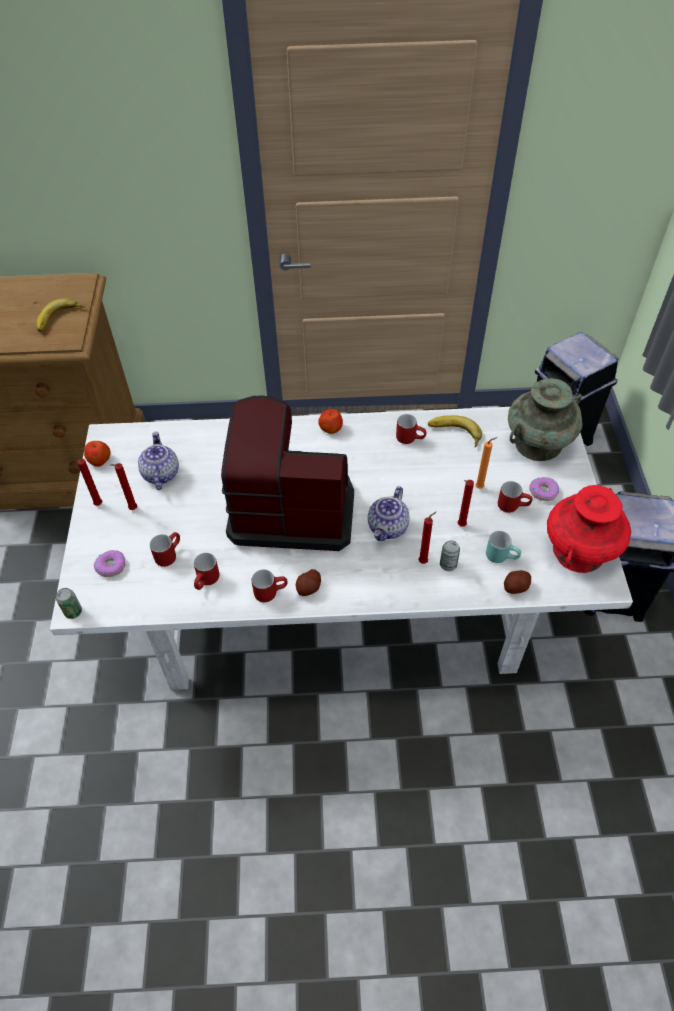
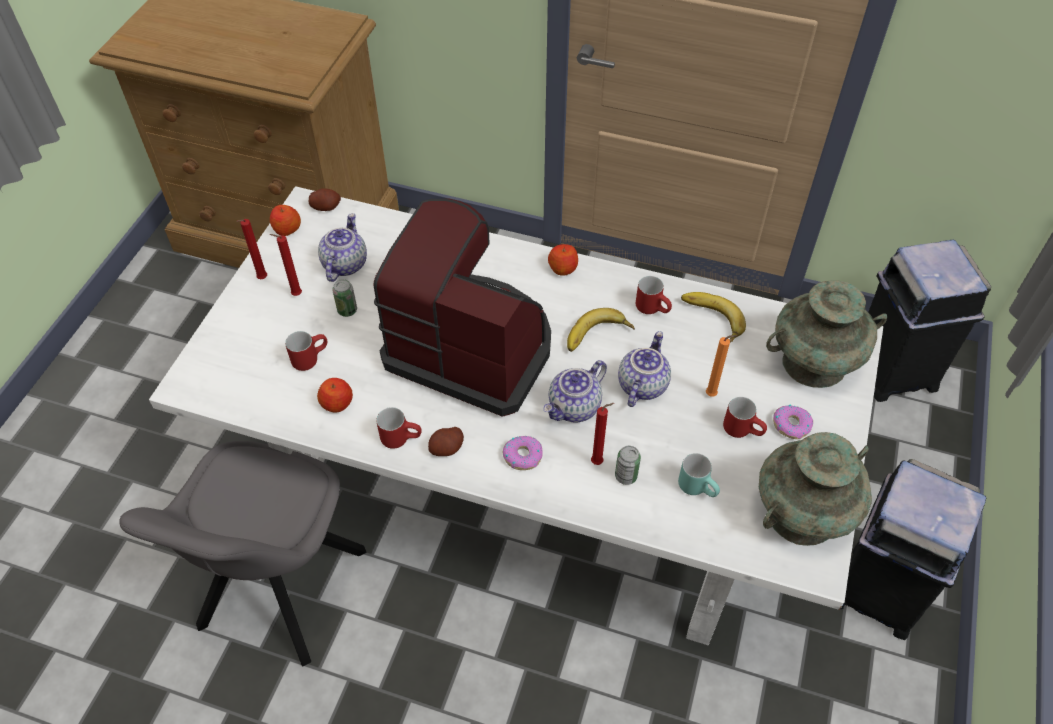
camera: 20 degrees right, 0 degrees up
banana [36,298,85,332] -> banana moved to [567,308,635,352]
can [56,588,82,619] -> can moved to [332,279,357,317]
donut [94,550,126,577] -> donut moved to [503,436,543,470]
red mug [194,553,219,590] -> apple [317,378,353,413]
red candle [457,480,474,527] -> none
potato [504,570,531,594] -> potato moved to [309,188,341,211]
red vase [547,485,631,573] -> turquoise vase [759,432,872,546]
none -> grey chair [119,441,367,666]
none -> teapot [618,331,671,407]

